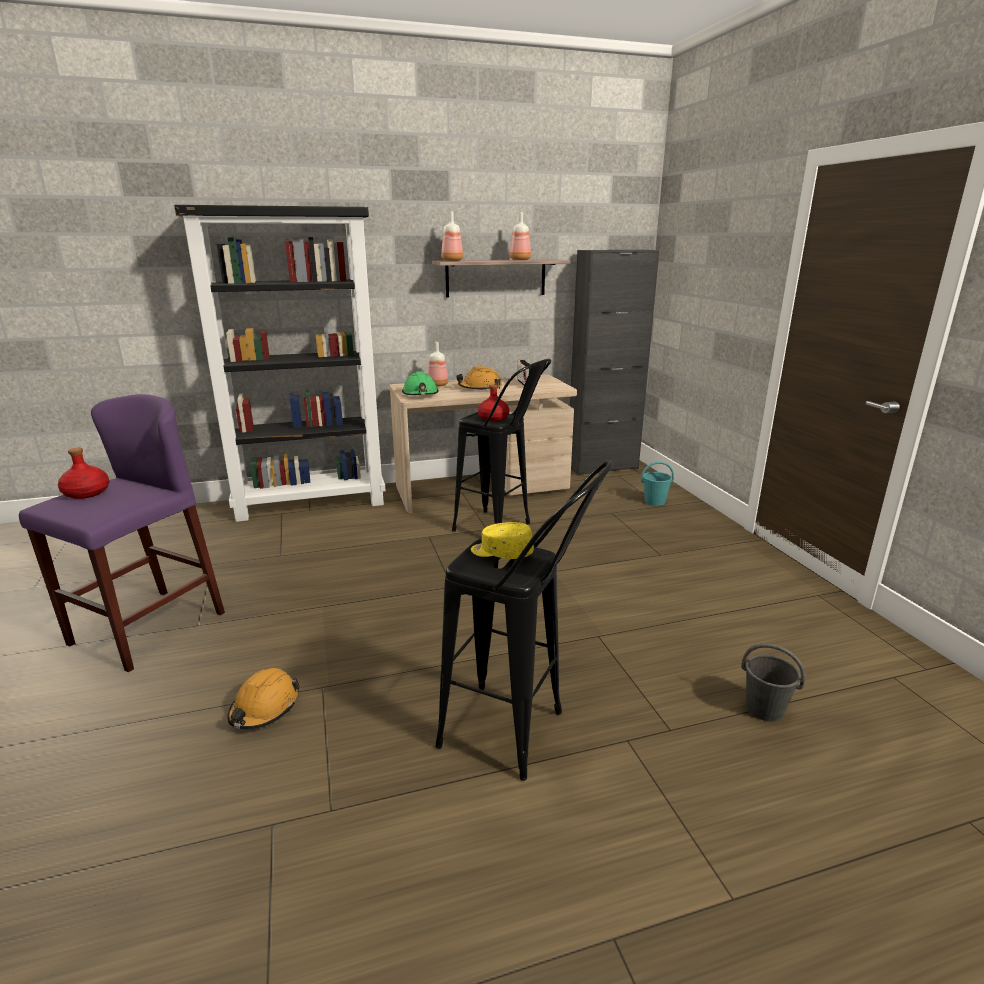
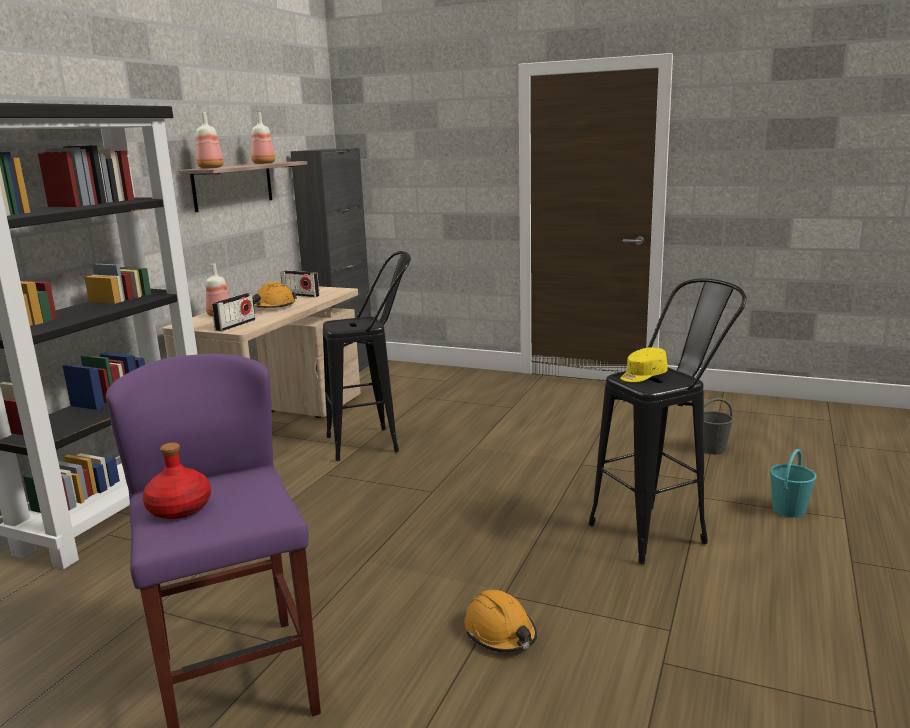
camera: 50 degrees left, 5 degrees down
green hard hat [402,371,439,395] -> radio [212,293,255,331]
red bottle [478,384,509,422] -> none
turquoise bucket [641,461,674,506] -> turquoise bucket moved to [770,449,817,518]

